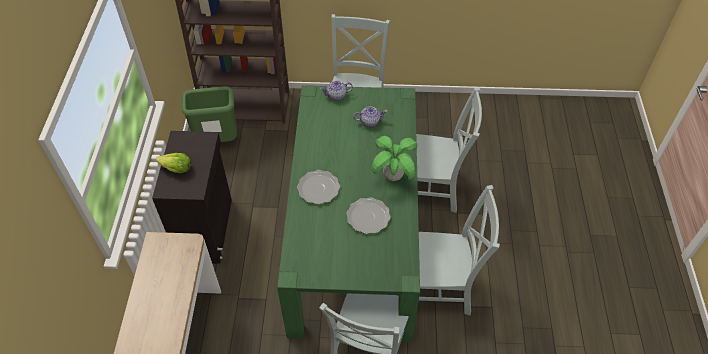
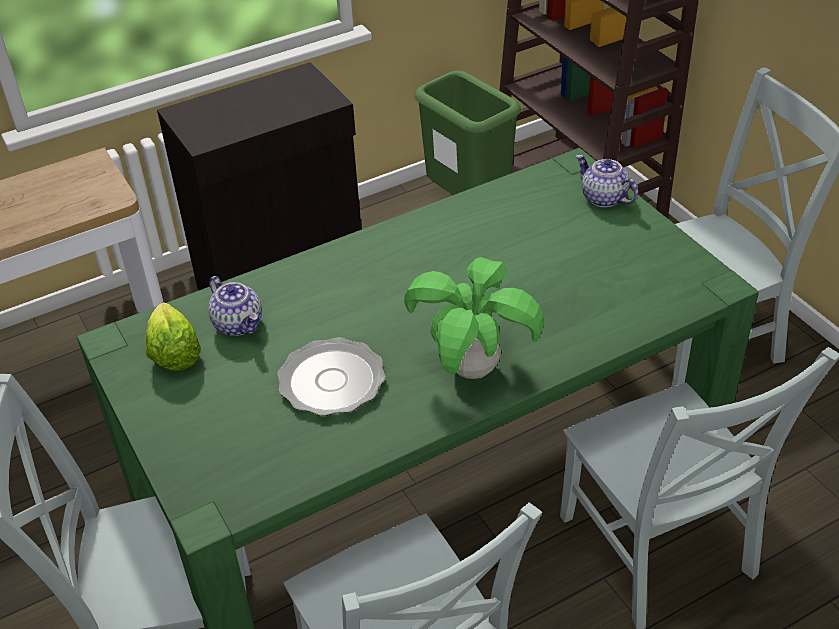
camera: 60 degrees right, 10 degrees down
lettuce [156,153,191,173] -> lettuce moved to [146,302,201,371]
plate [297,170,340,204] -> none
teapot [353,106,387,127] -> teapot moved to [208,276,262,336]

